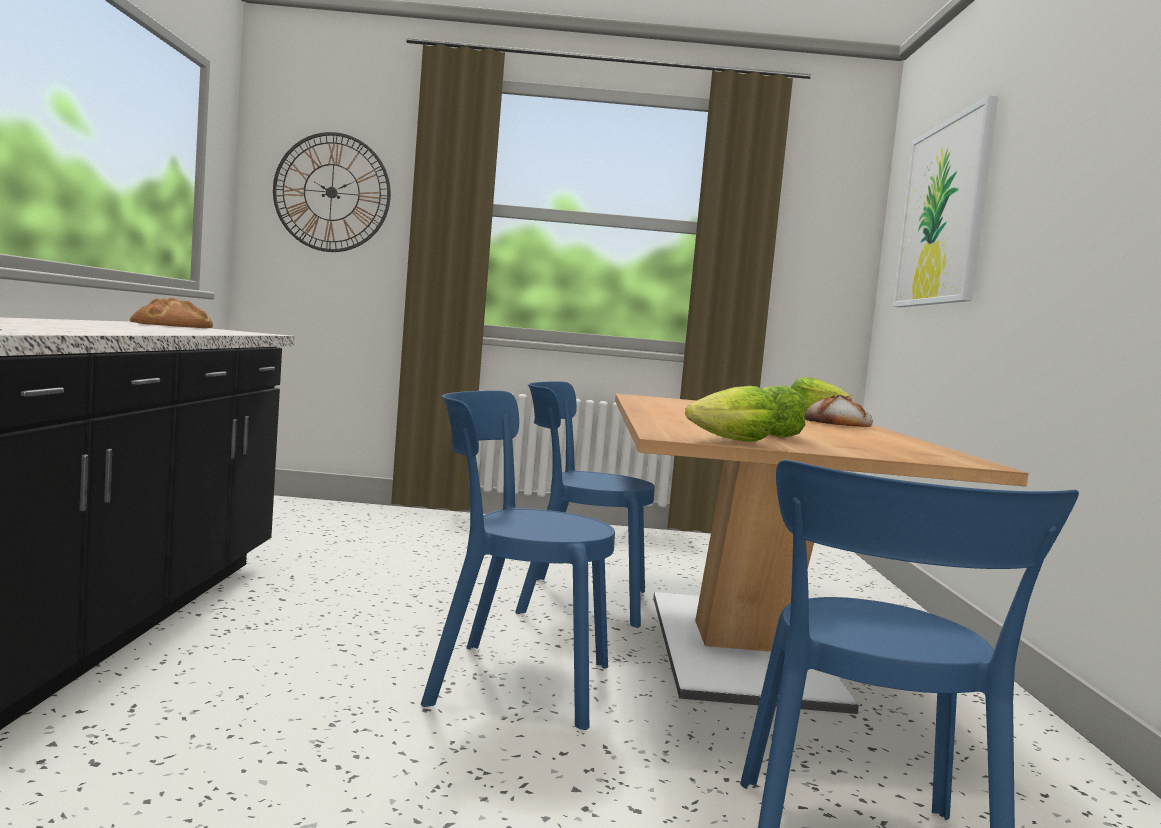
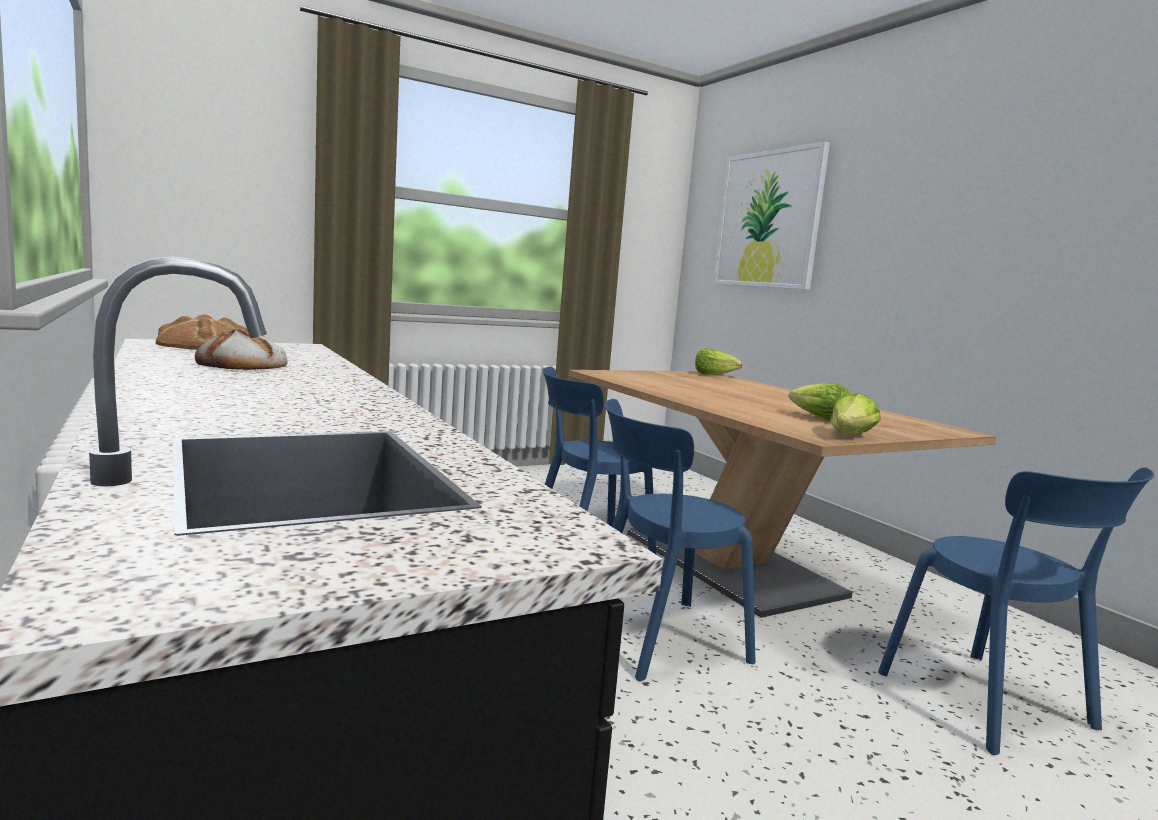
camera: 30 degrees left, 5 degrees up
wall clock [273,132,391,252] -> none
bread [805,395,873,427] -> bread moved to [195,329,287,370]

